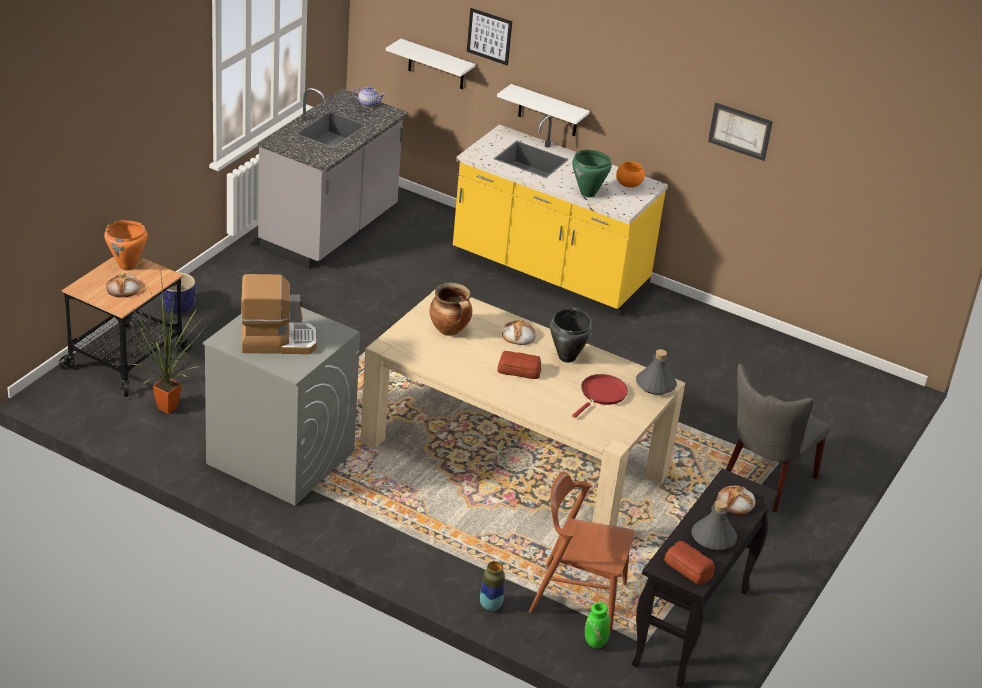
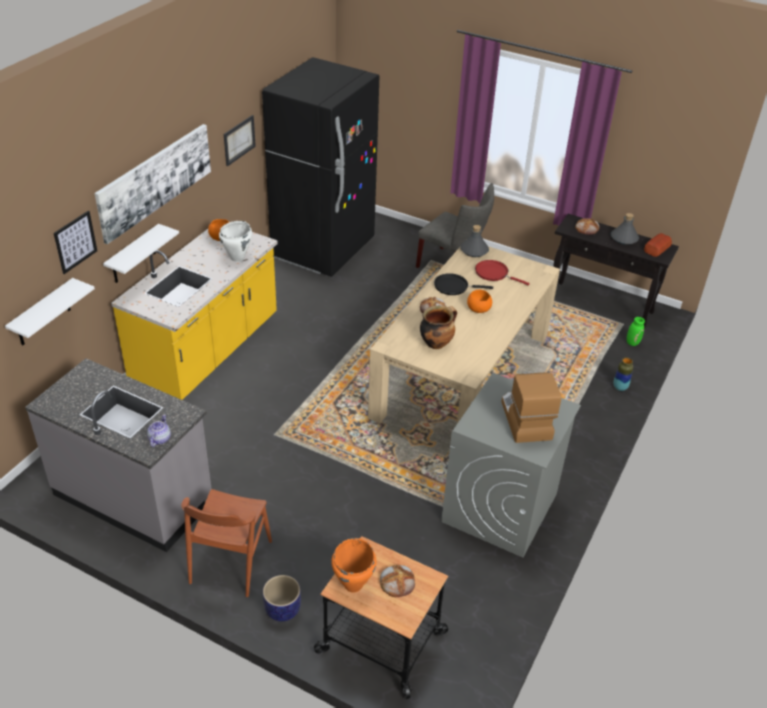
camera: 90 degrees left, 5 degrees up
potted plant [130,269,207,414] -> none
teapot [352,86,385,107] -> teapot moved to [147,414,171,447]
bread [497,351,541,379] -> orange bowl [467,290,492,313]
brown chair [529,471,635,633] -> brown chair moved to [181,489,272,597]
black cooking pot [550,308,593,363] -> black frying pan [434,273,493,295]
green cooking pot [572,150,612,197] -> white cooking pot [219,221,252,262]
none -> picture [95,124,211,244]
none -> black fridge [262,57,379,277]

